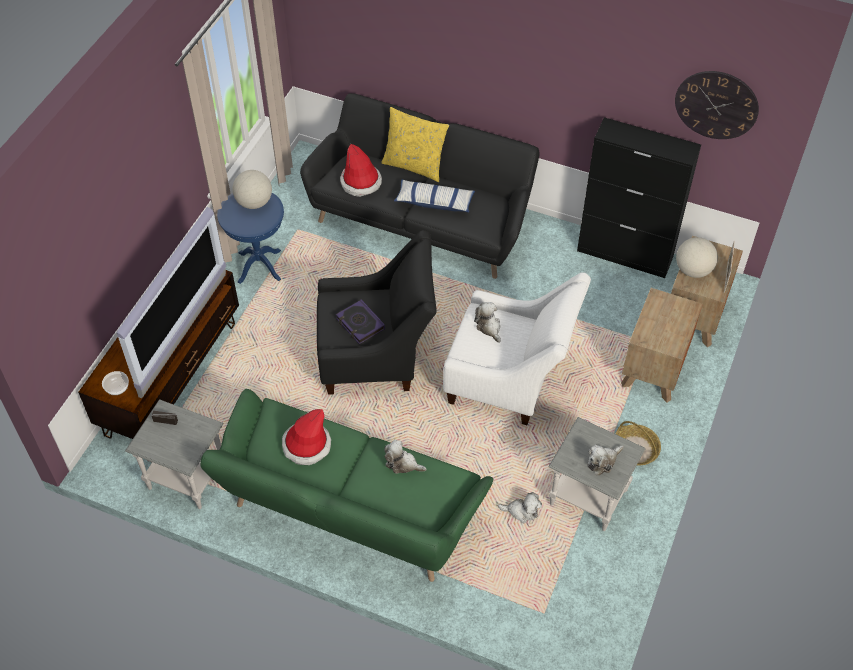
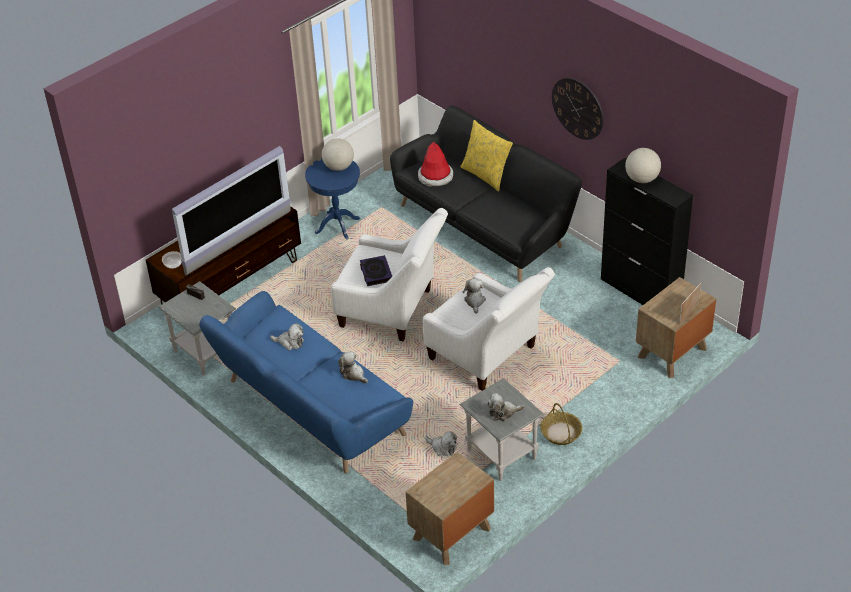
camera: 25 degrees right, 10 degrees down
green sofa [200,389,493,582] -> blue sofa [199,291,413,473]
hat [282,409,331,465] -> plush toy [270,323,304,351]
black armchair [317,230,437,395] -> white armchair [331,208,448,341]
pillow [394,180,475,213] -> none
brown nightstand [621,288,703,402] -> brown nightstand moved to [405,452,494,565]
wall clock [675,71,759,139] -> wall clock moved to [552,78,604,140]
globe [676,237,718,278] -> globe moved to [625,148,661,183]

